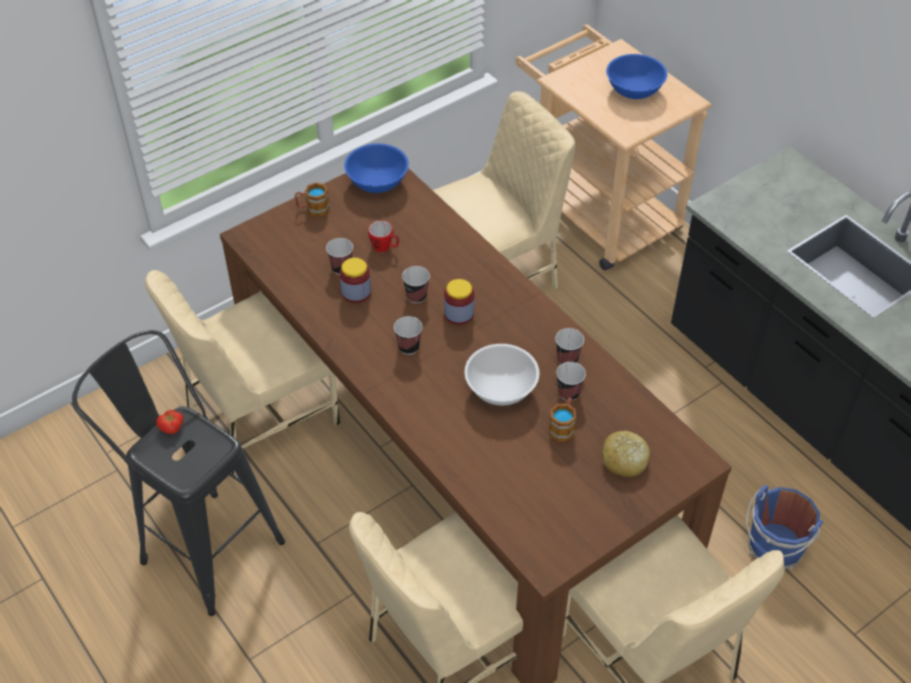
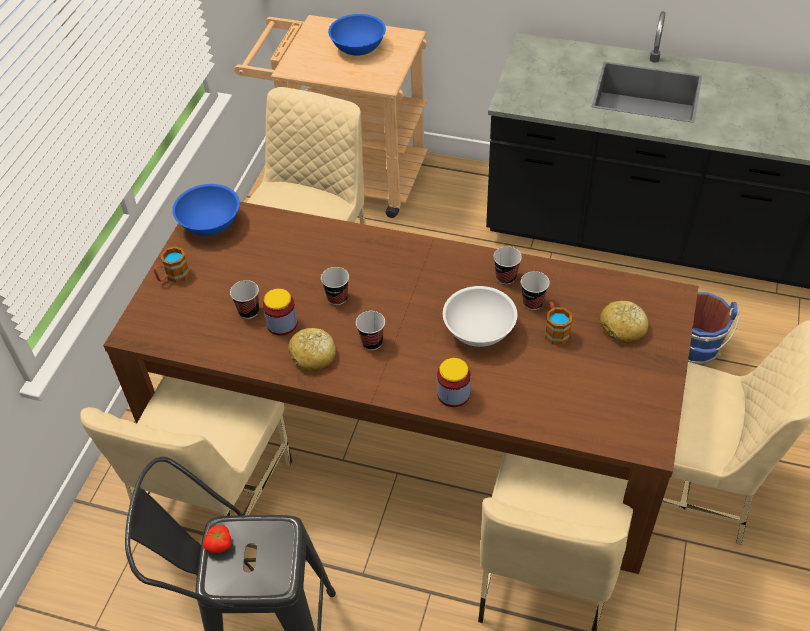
camera: 35 degrees left, 0 degrees up
mug [368,221,399,252] -> none
jar [444,279,475,325] -> jar moved to [437,358,471,407]
none -> bread [288,328,336,371]

